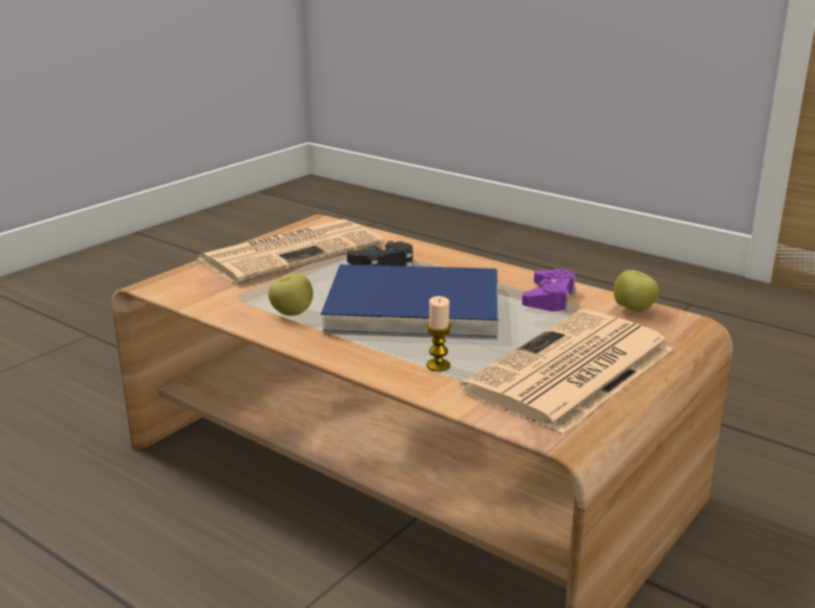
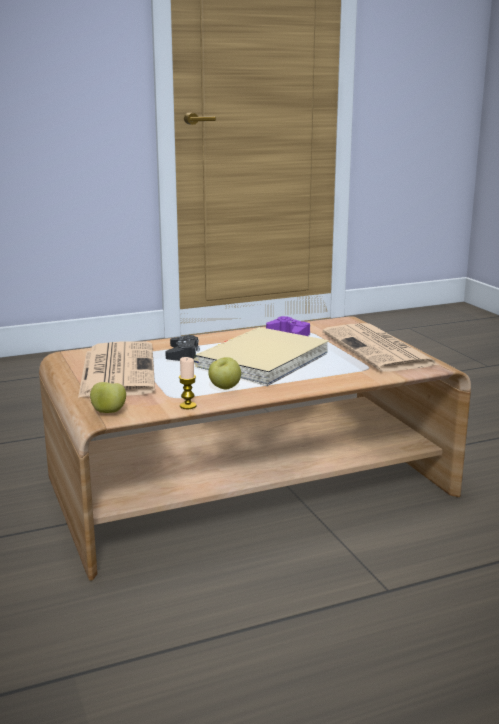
camera: 60 degrees left, 5 degrees down
blue book [321,264,499,340] -> beige book [194,327,329,386]
candle [426,296,451,372] -> candle moved to [179,357,197,409]
apple [614,270,659,312] -> apple moved to [90,382,126,413]

